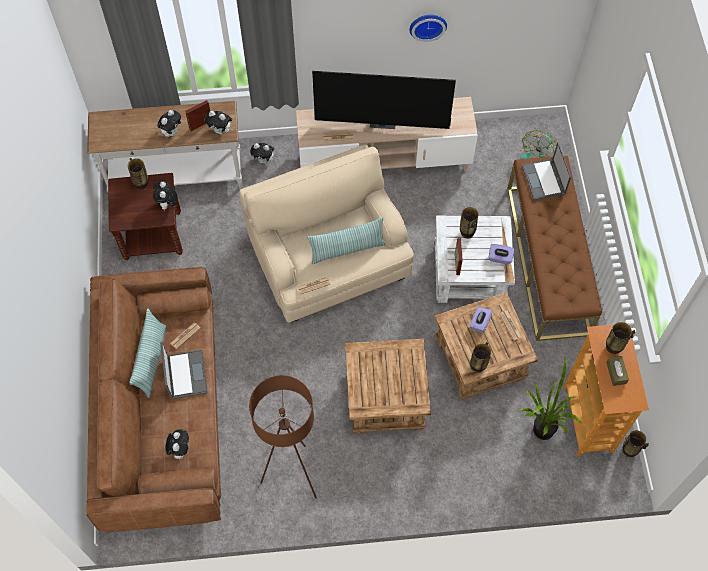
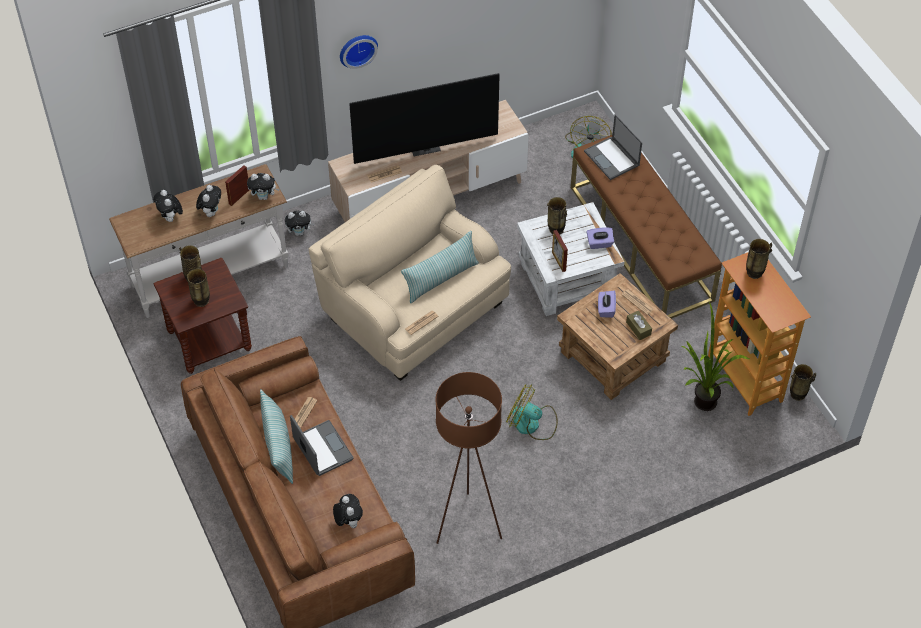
camera: 20 degrees left, 10 degrees down
plush toy [153,181,177,212] -> plush toy moved to [153,190,183,222]
brown side table [345,339,431,433] -> fan [506,384,558,440]
wall clock [410,15,447,42] -> wall clock moved to [340,35,378,69]
vase [470,342,491,373] -> vase moved to [187,267,210,307]
brown tissue box [606,356,629,386] -> brown tissue box moved to [626,311,652,340]

